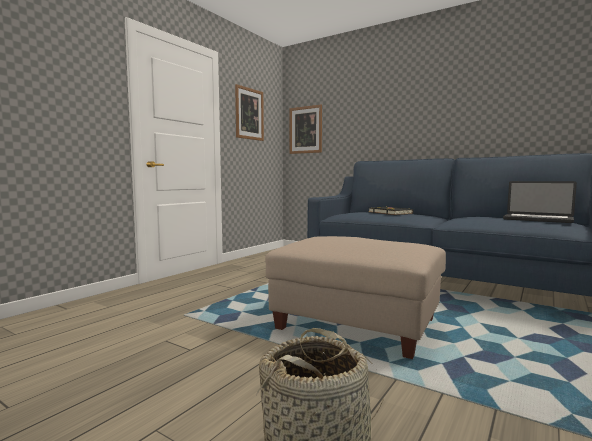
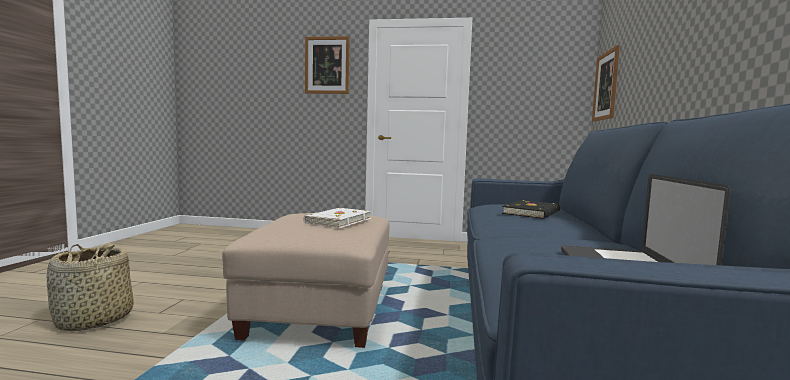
camera: 65 degrees right, 0 degrees up
picture [235,84,264,141] -> picture moved to [305,36,350,94]
none -> white book [304,208,371,228]

